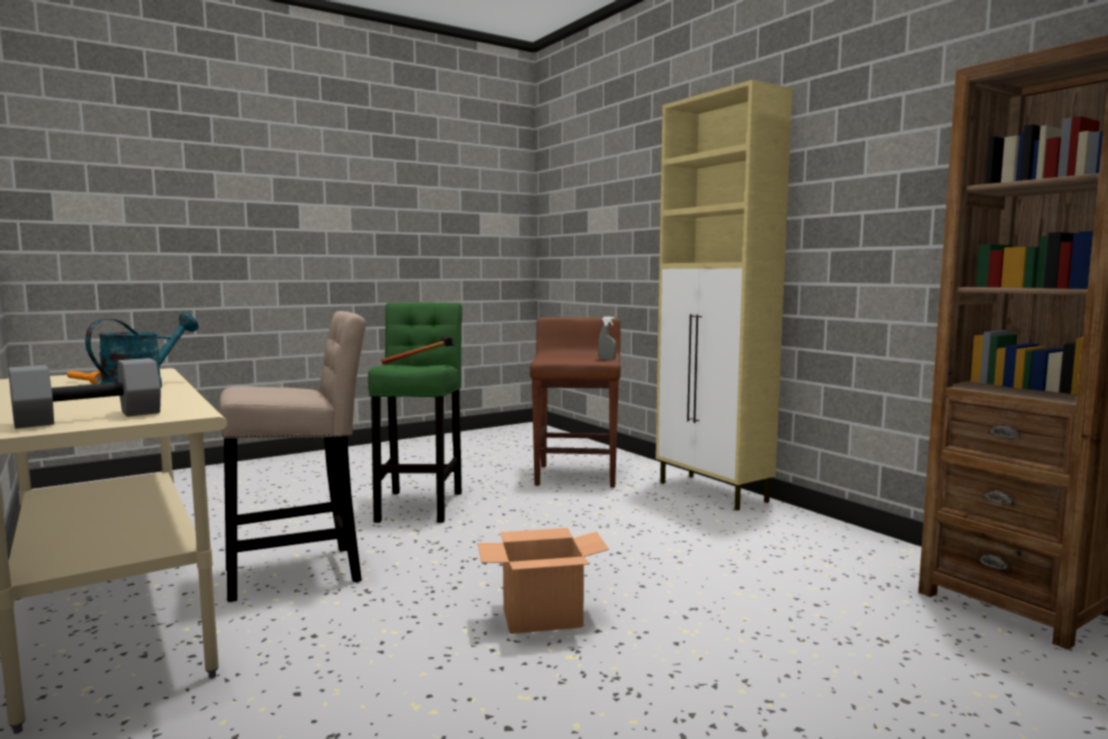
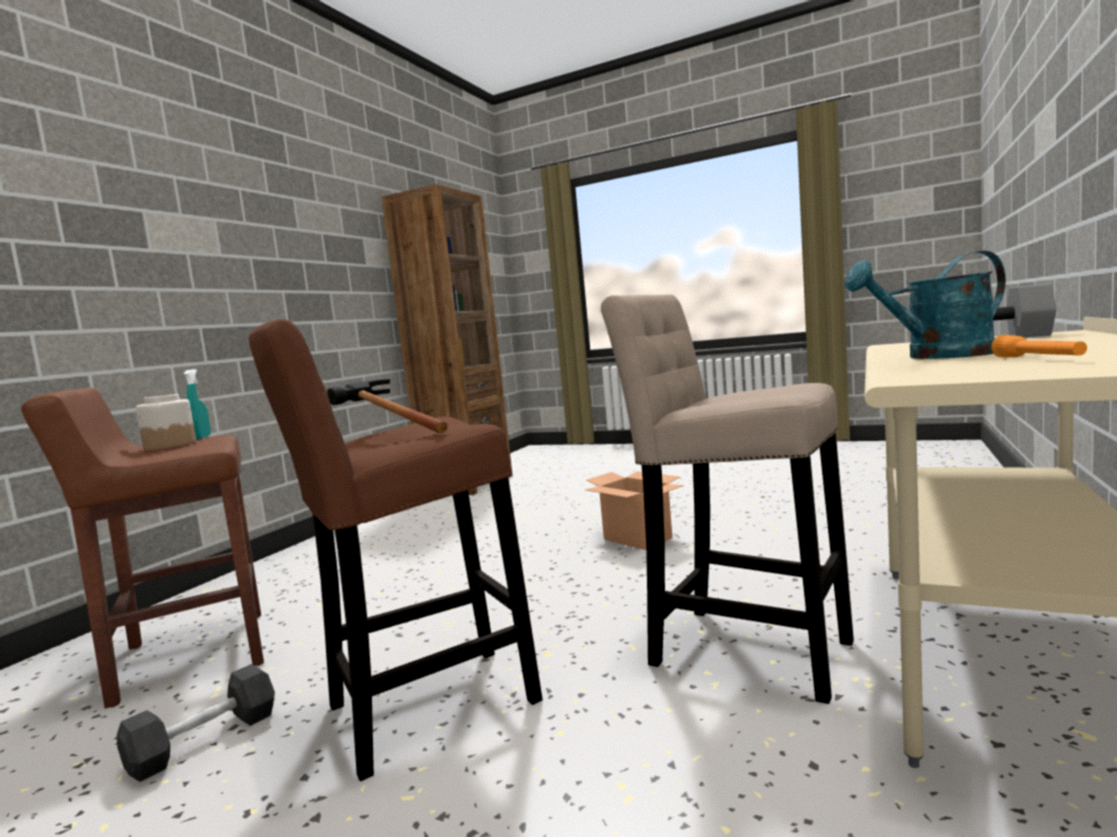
camera: 120 degrees left, 0 degrees up
green stool [368,302,462,523] -> brown stool [249,319,543,781]
grey spray bottle [598,317,616,361] -> turquoise spray bottle [184,369,211,439]
beige cabinet [656,80,792,511] -> none
none -> black dumbbell [117,664,275,782]
none -> jar [136,394,196,450]

